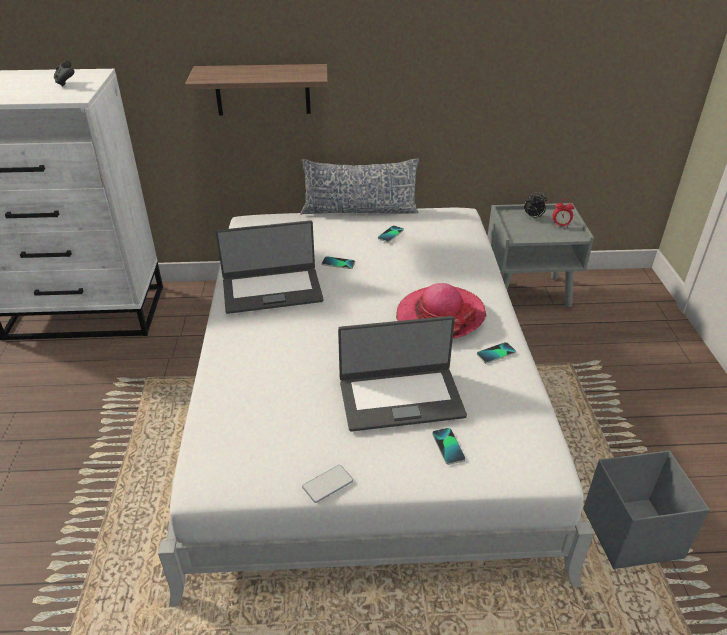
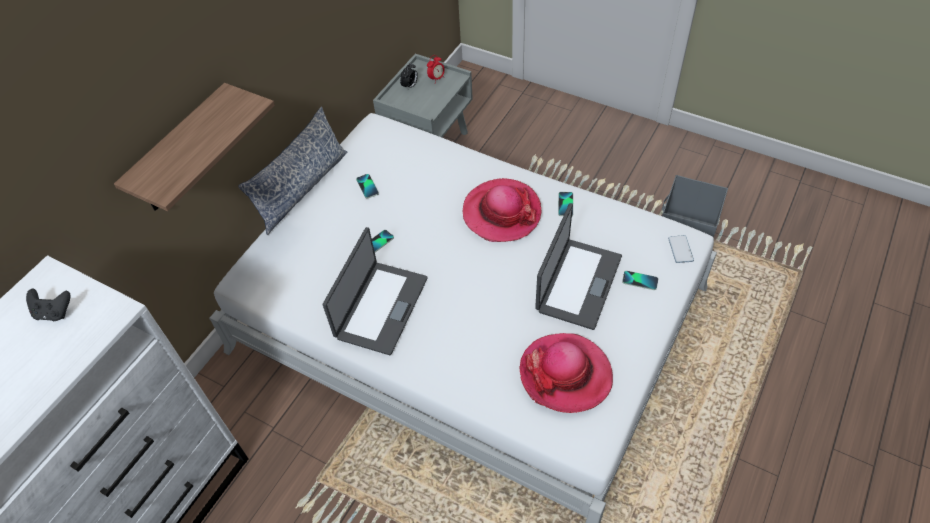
camera: 55 degrees left, 15 degrees up
phone [302,465,353,503] -> phone moved to [668,235,694,263]
none -> hat [519,333,613,413]

